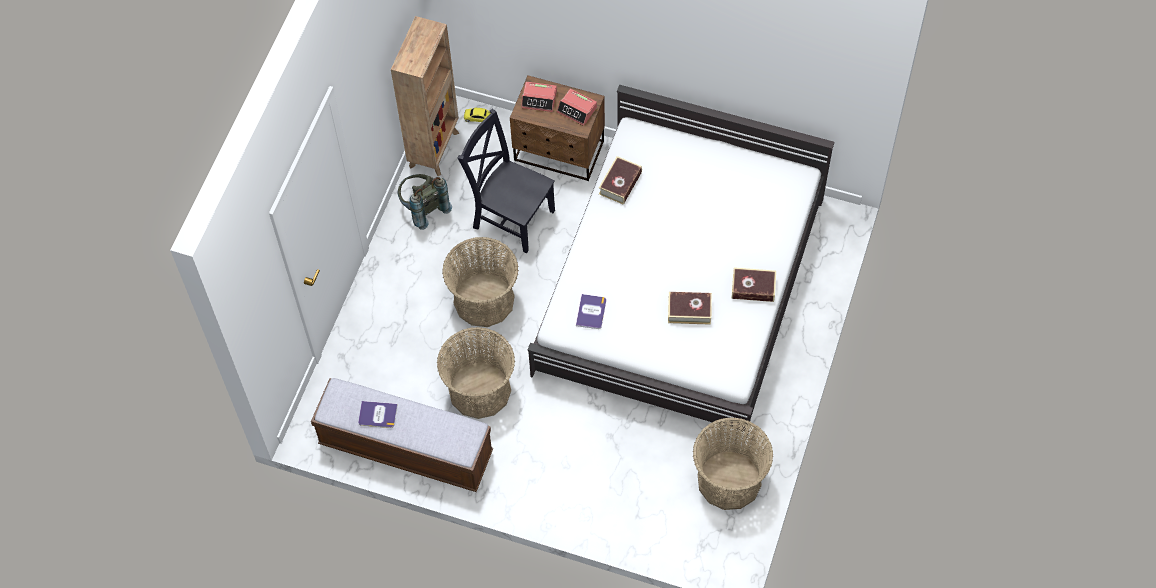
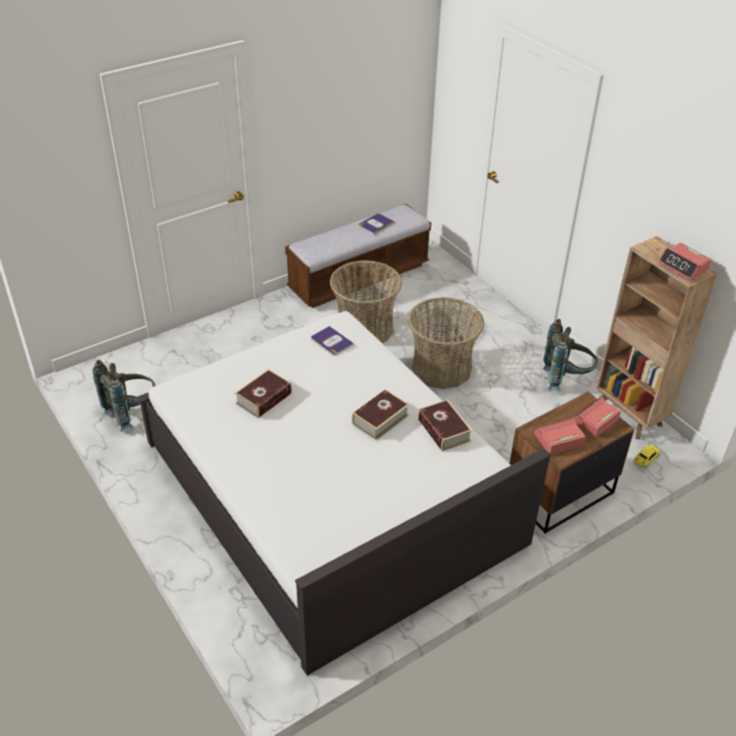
camera: 125 degrees right, 20 degrees down
black chair [458,108,555,254] -> none
basket [693,417,773,510] -> grey backpack [92,360,156,432]
book [731,267,776,302] -> book moved to [352,389,409,440]
none -> alarm clock [658,243,711,280]

